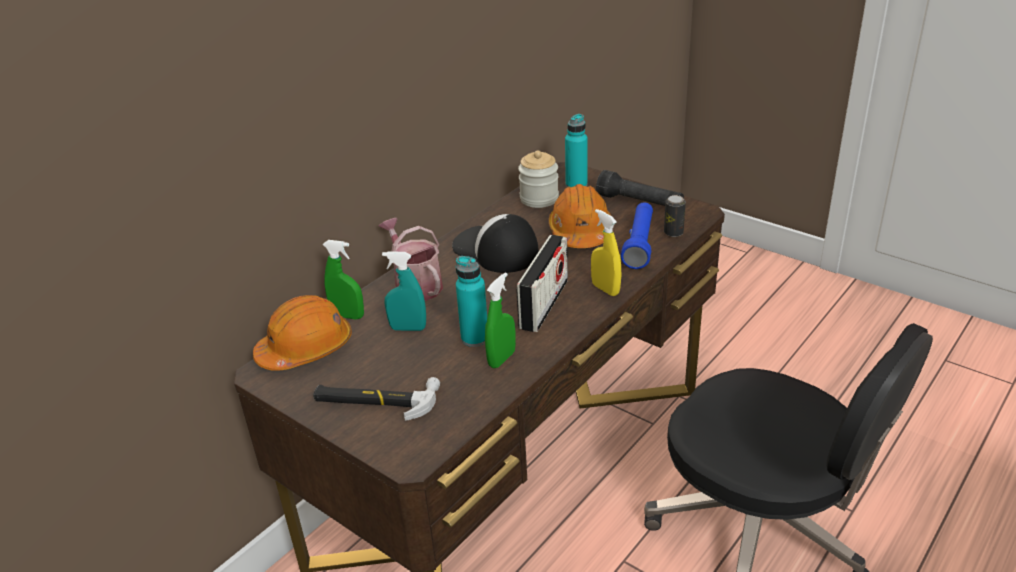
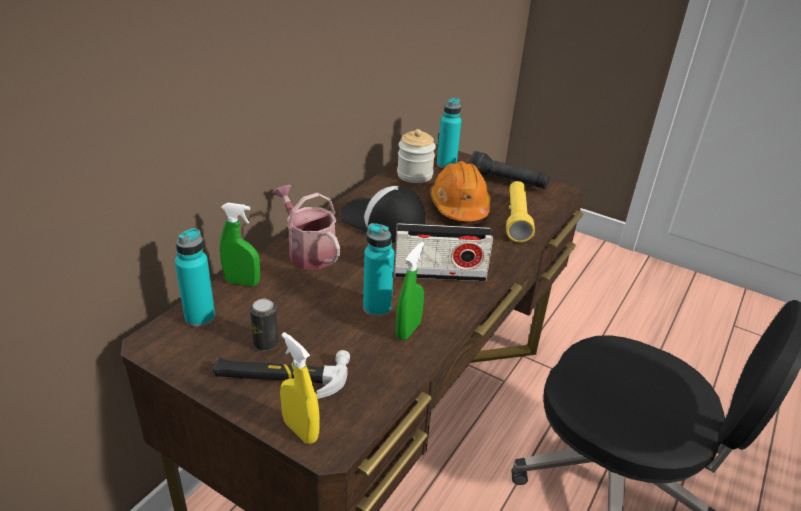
camera: 10 degrees left, 0 degrees up
orange hard hat [253,295,352,371] -> turquoise bottle [175,228,215,327]
turquoise spray bottle [382,251,426,331] -> none
radio [516,235,568,332] -> radio turned 75 degrees clockwise [394,223,493,282]
yellow spray bottle [591,209,621,296] -> yellow spray bottle moved to [280,332,320,444]
blue flashlight [621,203,653,269] -> yellow flashlight [506,181,535,242]
can [664,195,686,237] -> can moved to [250,299,279,351]

